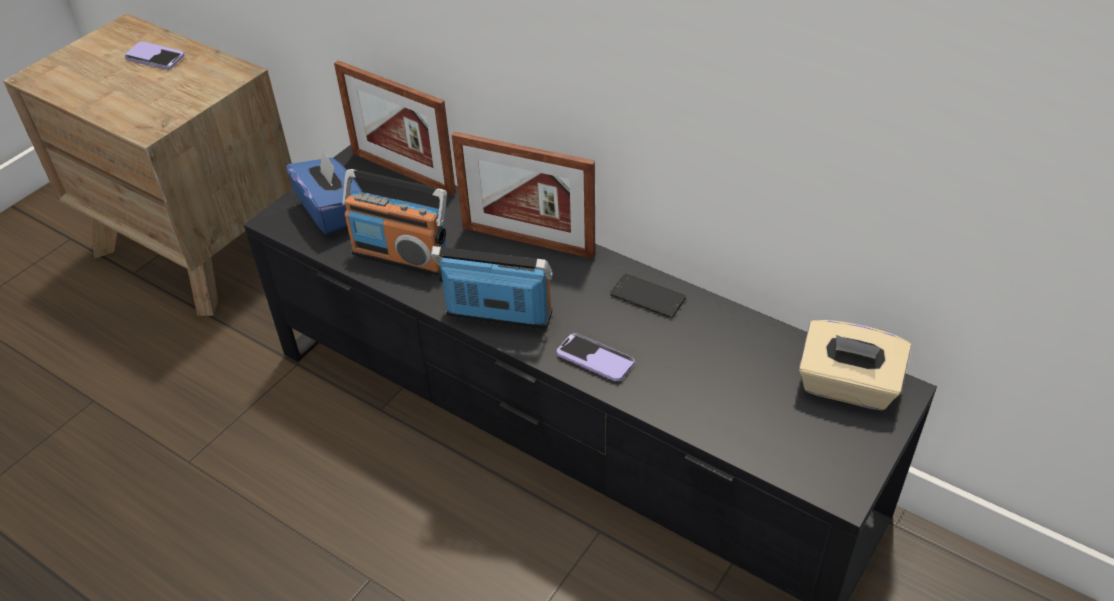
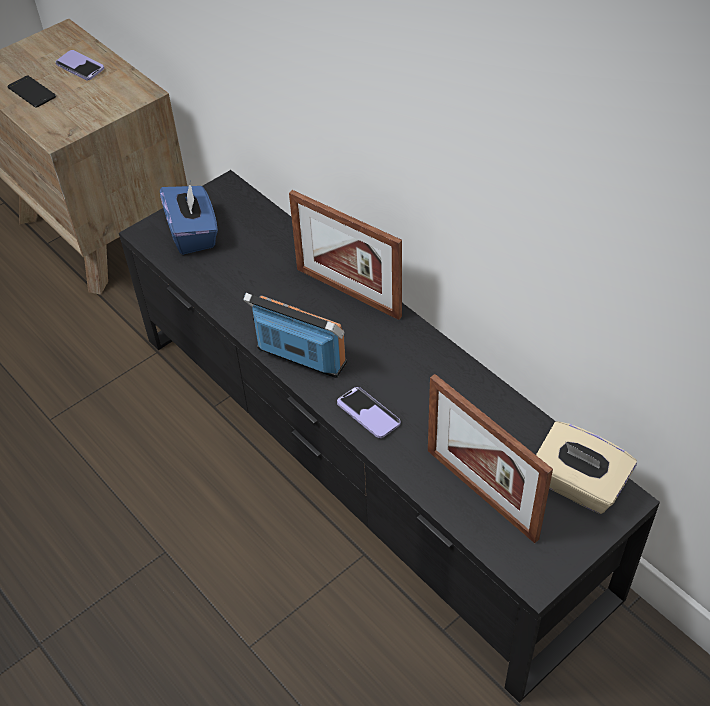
camera: 15 degrees right, 5 degrees up
picture frame [334,60,456,196] -> picture frame moved to [428,374,553,543]
radio [342,169,447,276] -> none
phone [610,274,686,318] -> phone moved to [7,76,56,107]

